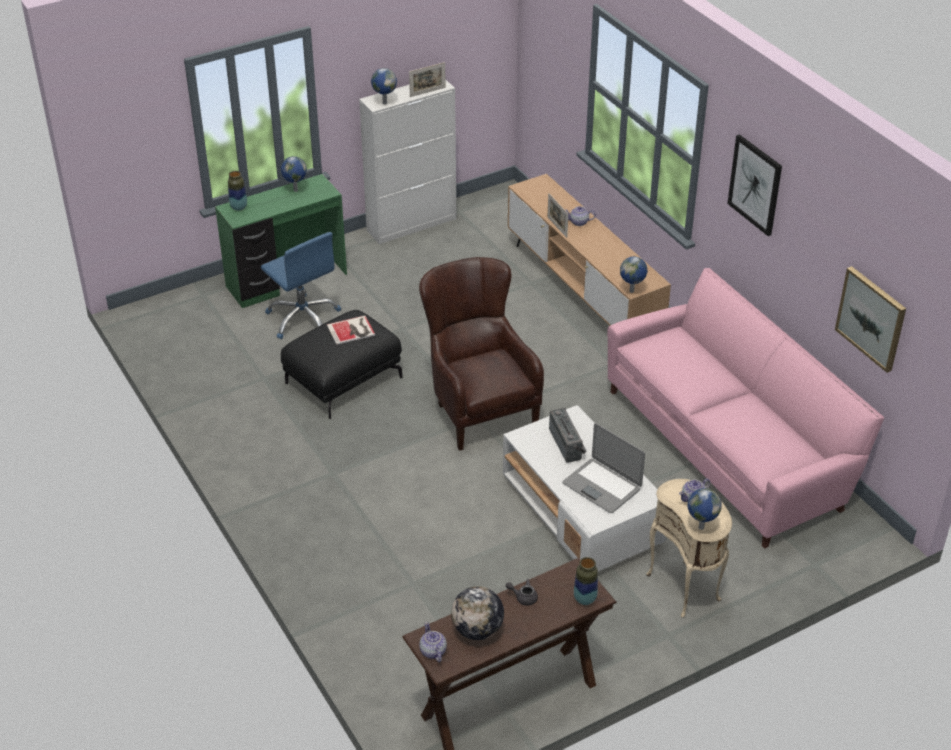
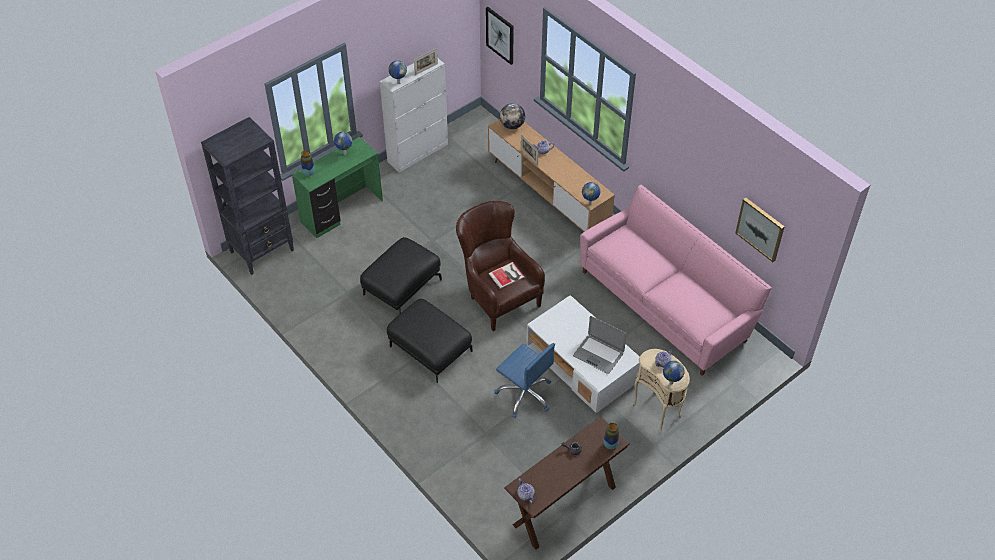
camera: 10 degrees left, 10 degrees up
blue office chair [261,232,341,339] -> blue office chair moved to [494,343,555,418]
book [327,316,375,345] -> book moved to [488,262,524,289]
globe [451,586,504,640] -> globe moved to [500,103,525,129]
radio [549,408,587,463] -> none
picture [727,134,782,236] -> picture moved to [486,7,514,65]
none -> black bookcase [201,117,294,275]
none -> black ottoman [387,299,473,383]

